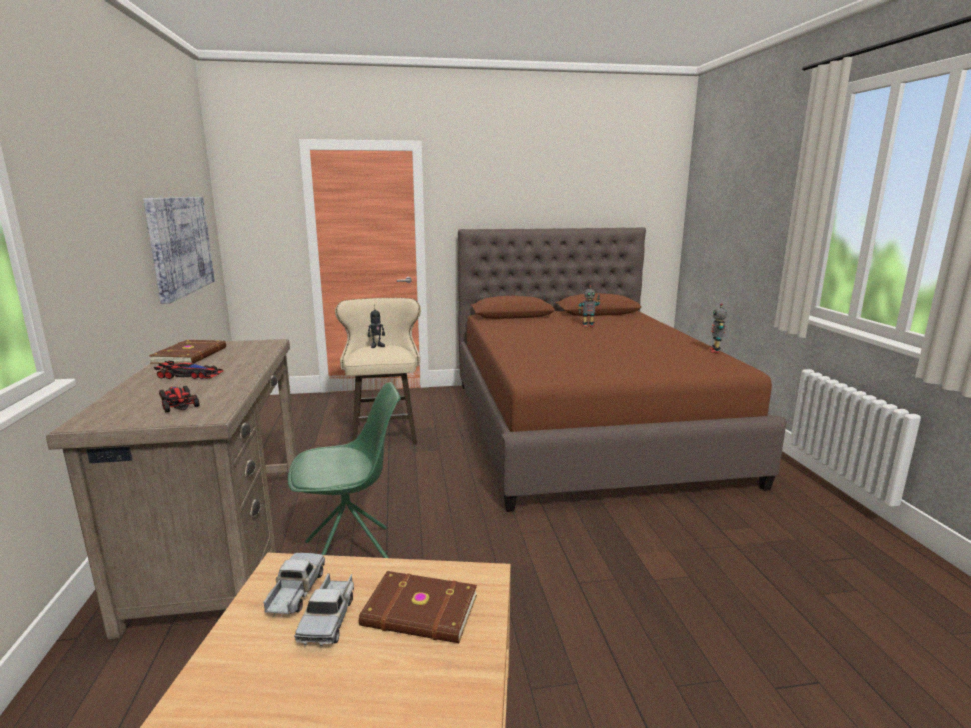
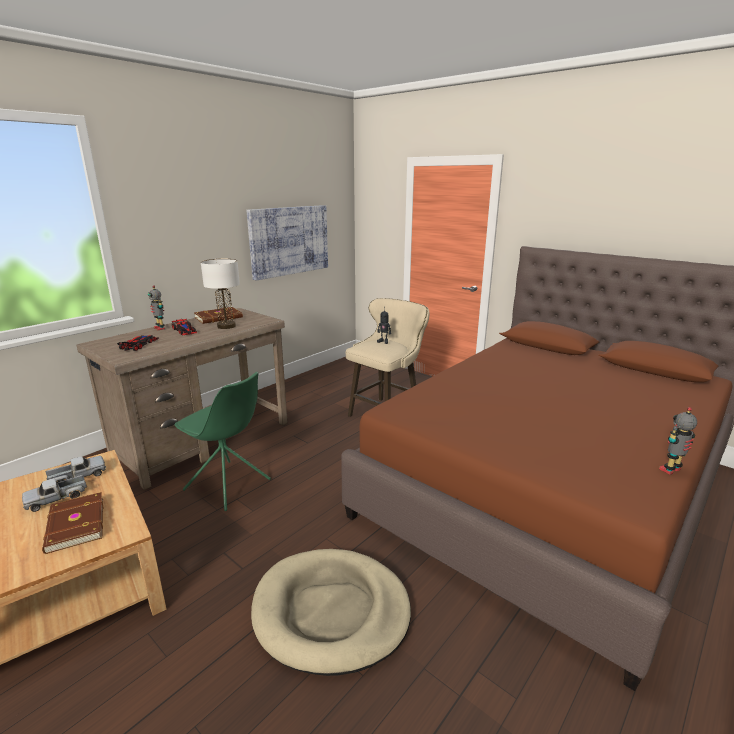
camera: 50 degrees right, 5 degrees up
toy robot [578,285,600,327] -> toy robot moved to [148,285,165,330]
none -> table lamp [201,259,240,329]
none -> beige dog bed [251,549,411,676]

